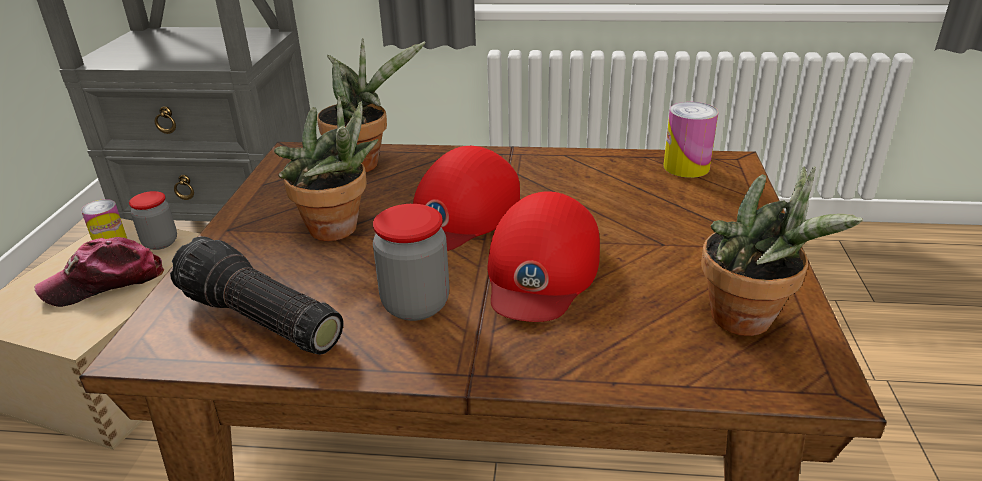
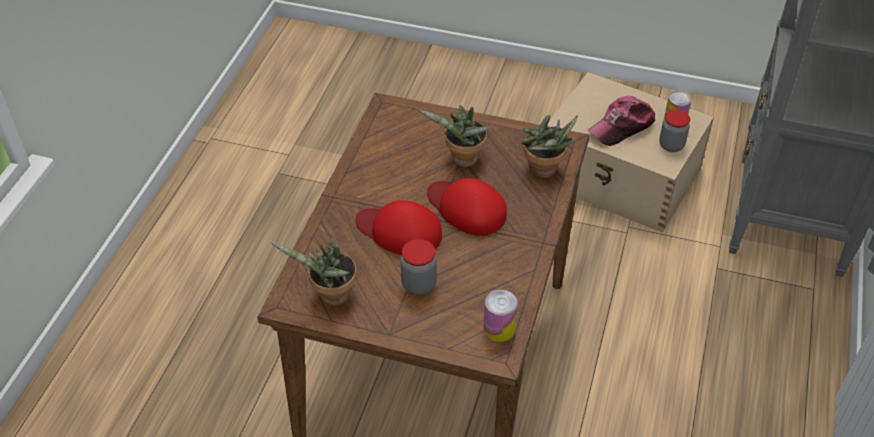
camera: 100 degrees right, 15 degrees up
cap [35,237,164,307] -> cap turned 105 degrees counterclockwise [588,96,655,146]
flashlight [170,236,343,355] -> none
jar [373,204,449,321] -> jar moved to [400,239,437,295]

